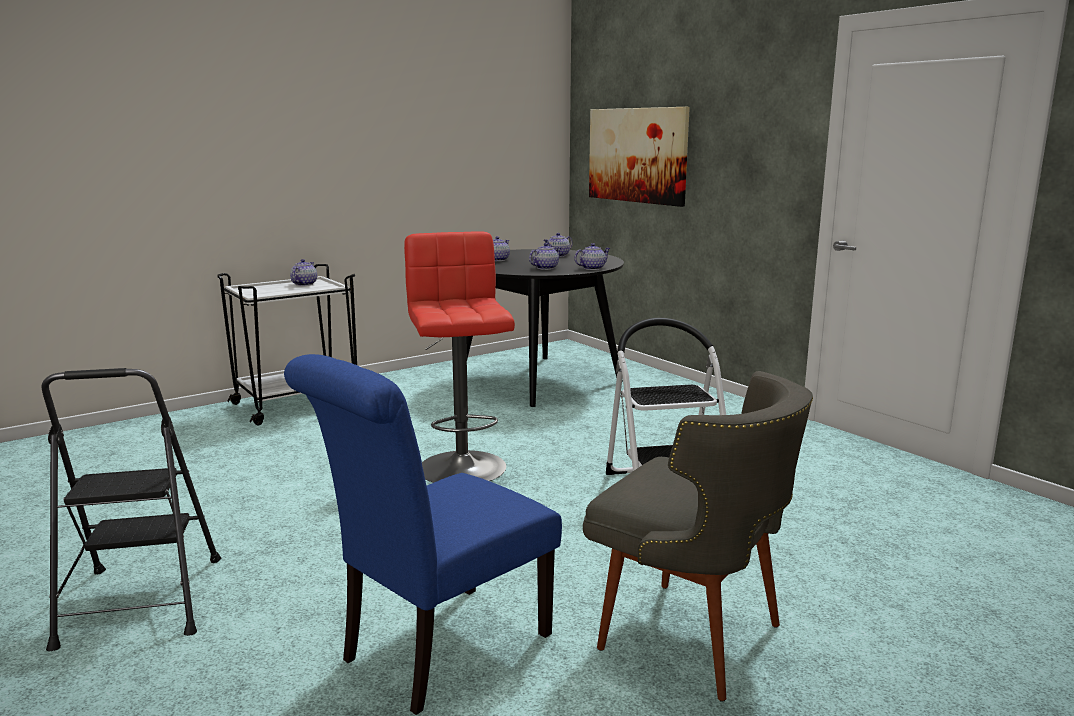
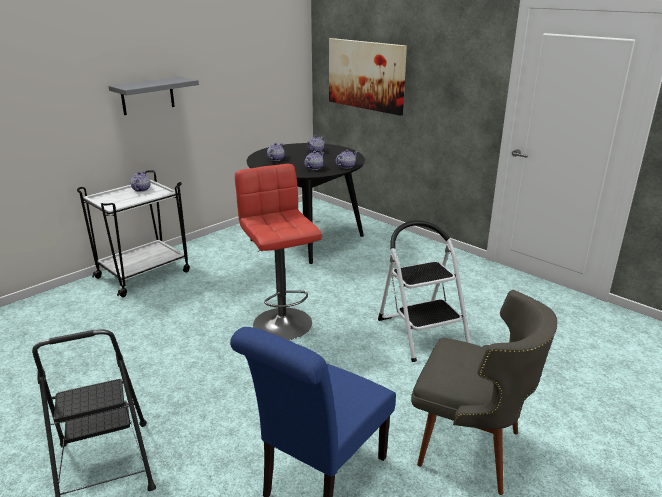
camera: 10 degrees left, 10 degrees up
none -> grey shelf [108,76,199,115]

